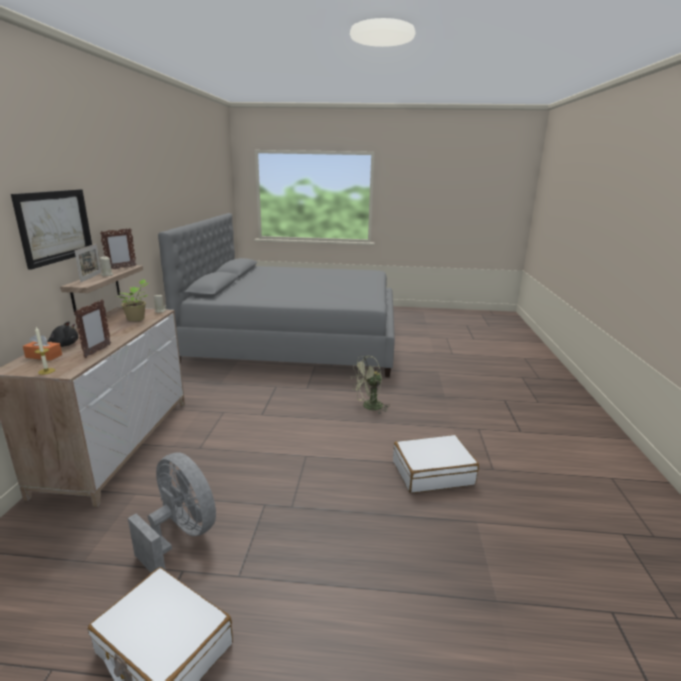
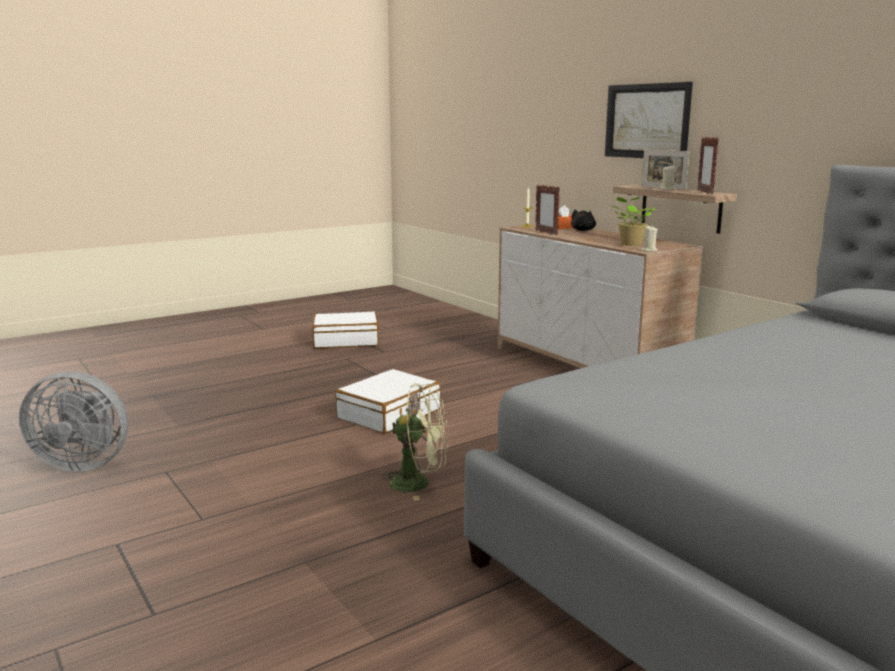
camera: 140 degrees right, 5 degrees down
grey fan [128,452,216,573] -> grey fan moved to [19,371,128,472]
green fan [352,356,390,414] -> green fan turned 75 degrees clockwise [381,383,448,501]
white suitcase [393,435,479,493] -> white suitcase moved to [335,369,441,434]

